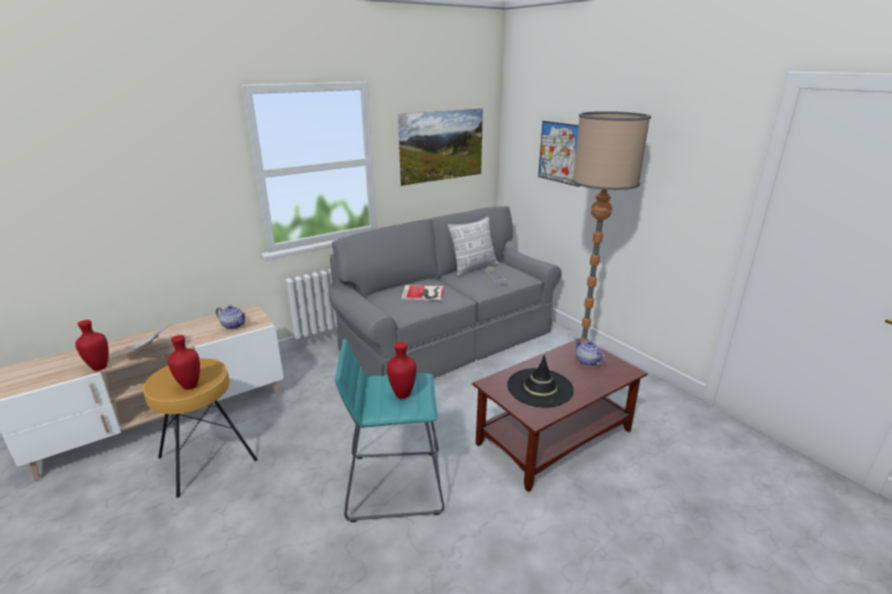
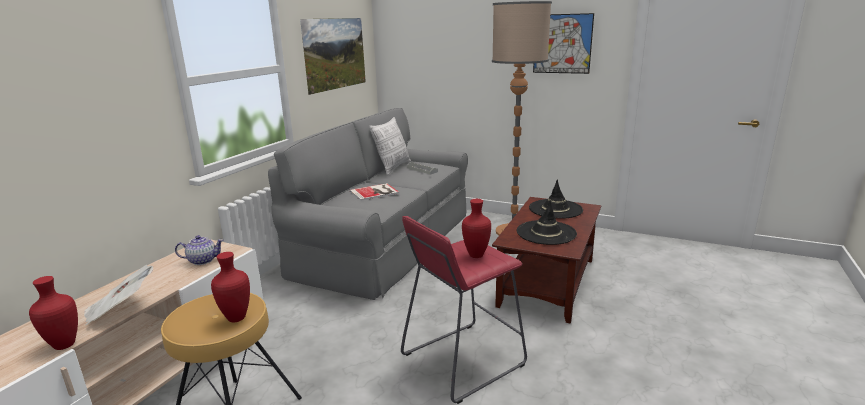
camera: 30 degrees left, 5 degrees down
turquoise stool [335,339,444,522] -> red stool [401,216,527,404]
picture [538,121,580,187] -> picture moved to [533,13,594,74]
teapot [575,338,606,366] -> black hat [529,179,583,219]

